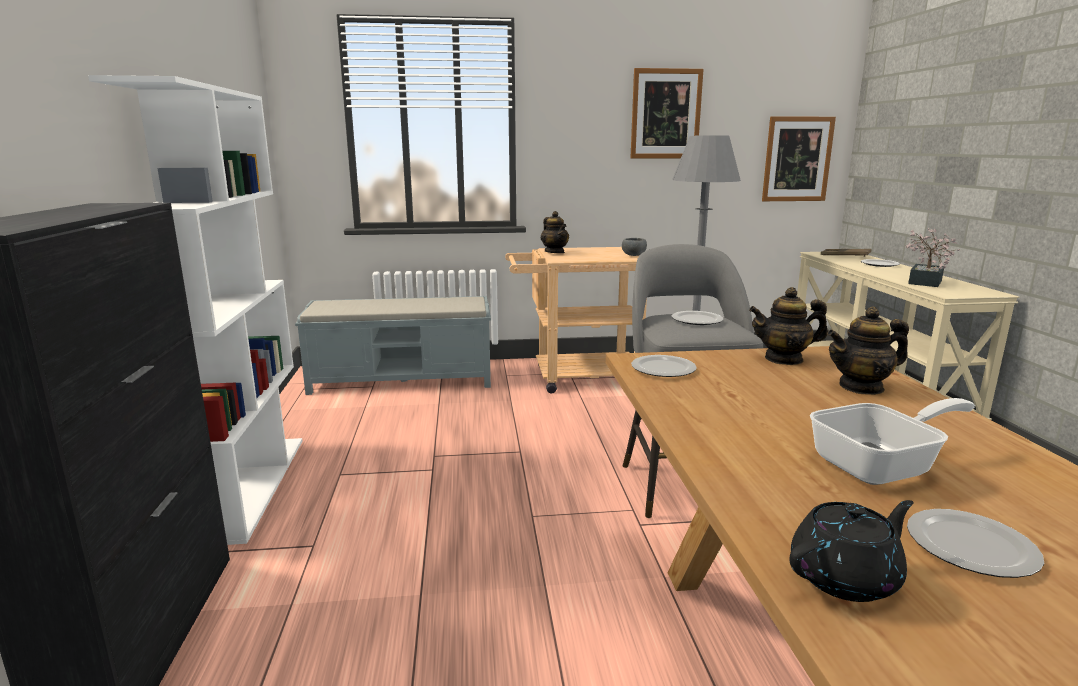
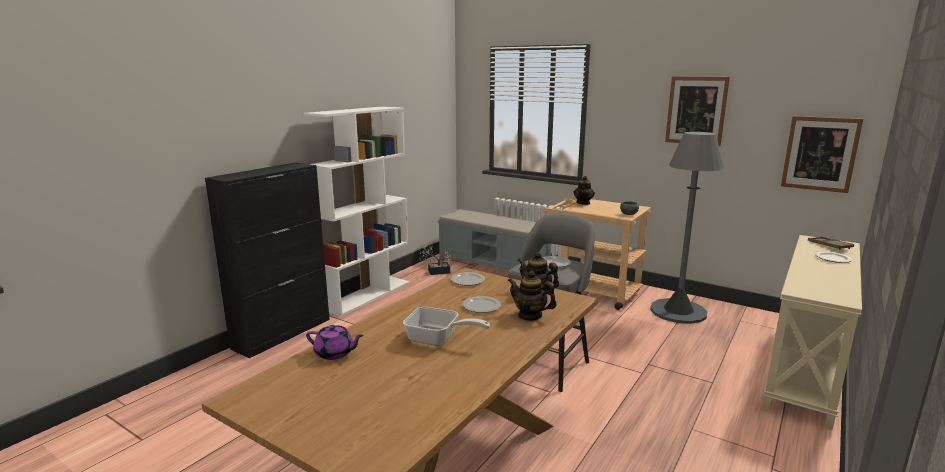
camera: 40 degrees right, 0 degrees up
black teapot [790,500,913,602] -> purple teapot [306,325,364,360]
potted plant [906,228,960,287] -> potted plant moved to [419,245,455,275]
plate [907,509,1044,578] -> plate moved to [463,296,501,313]

